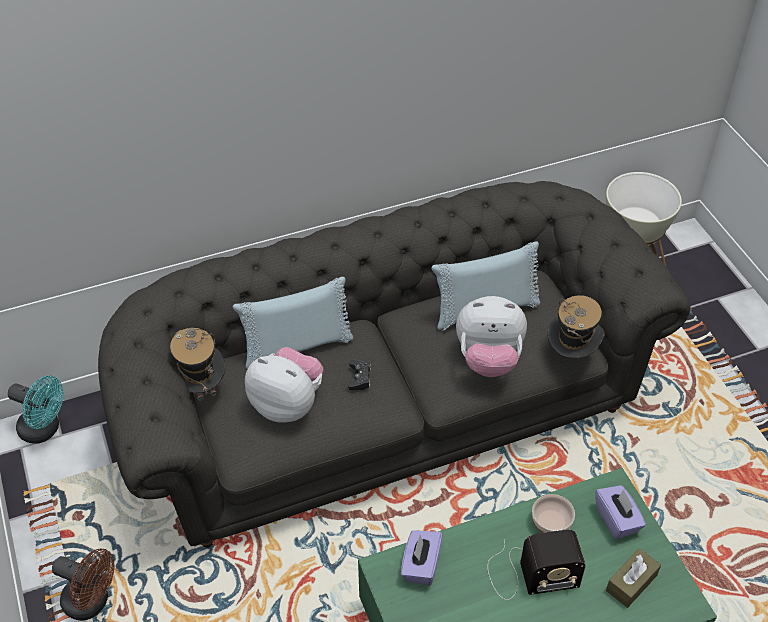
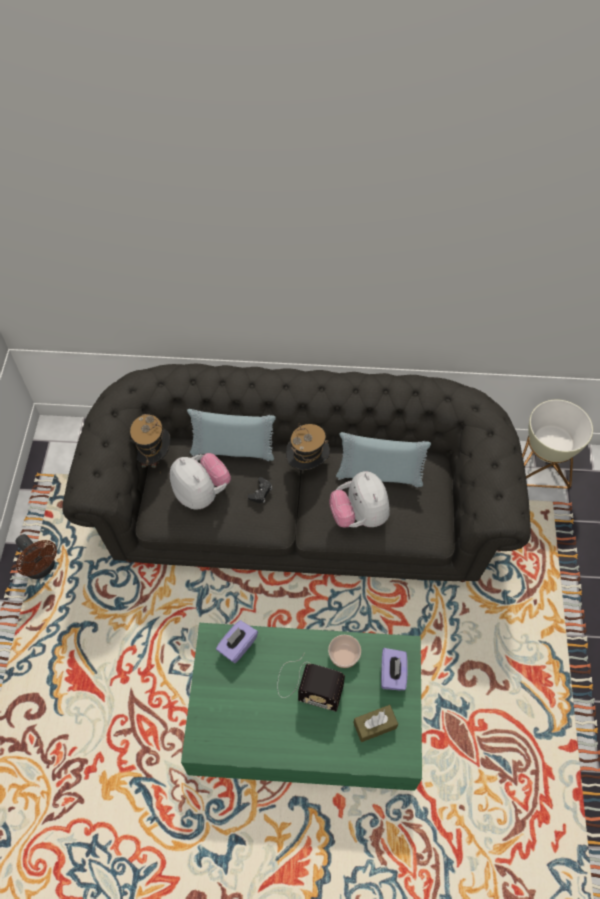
camera: 25 degrees right, 10 degrees up
turquoise fan [8,375,64,444] -> none
plush toy [456,296,527,377] -> plush toy turned 45 degrees clockwise [329,471,390,528]
hat [547,295,605,358] -> hat moved to [286,423,330,470]

